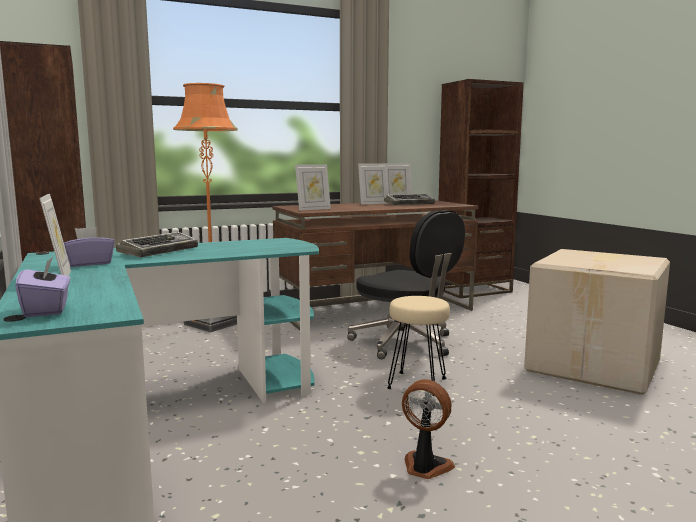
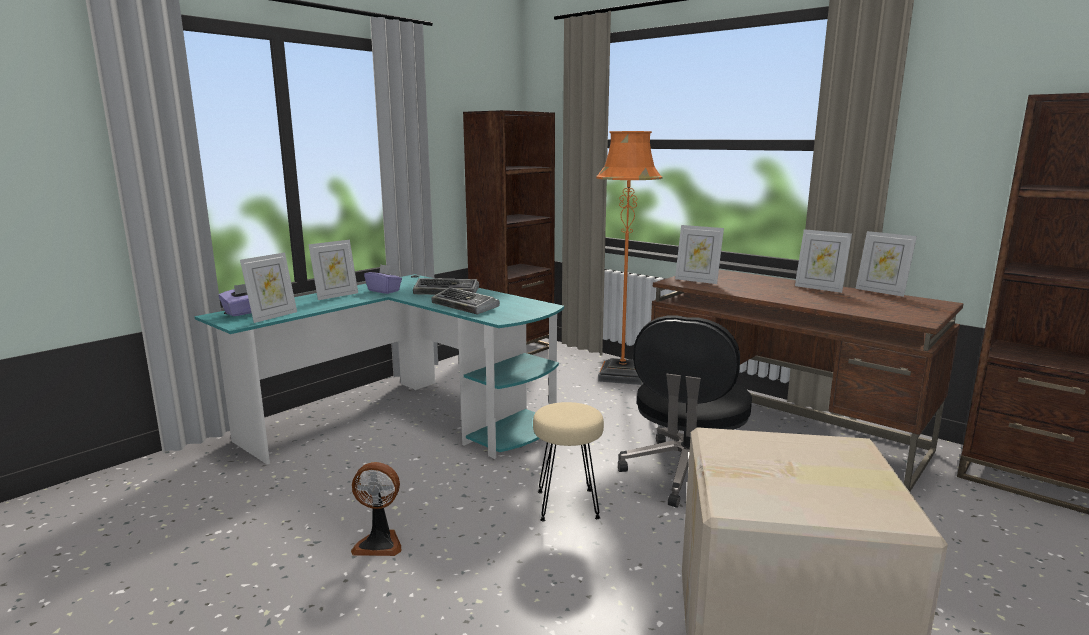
camera: 65 degrees right, 5 degrees up
keyboard [384,194,435,205] -> keyboard moved to [432,287,500,315]
fan [402,379,455,479] -> fan turned 90 degrees clockwise [351,462,402,556]
none -> picture frame [240,252,297,323]

